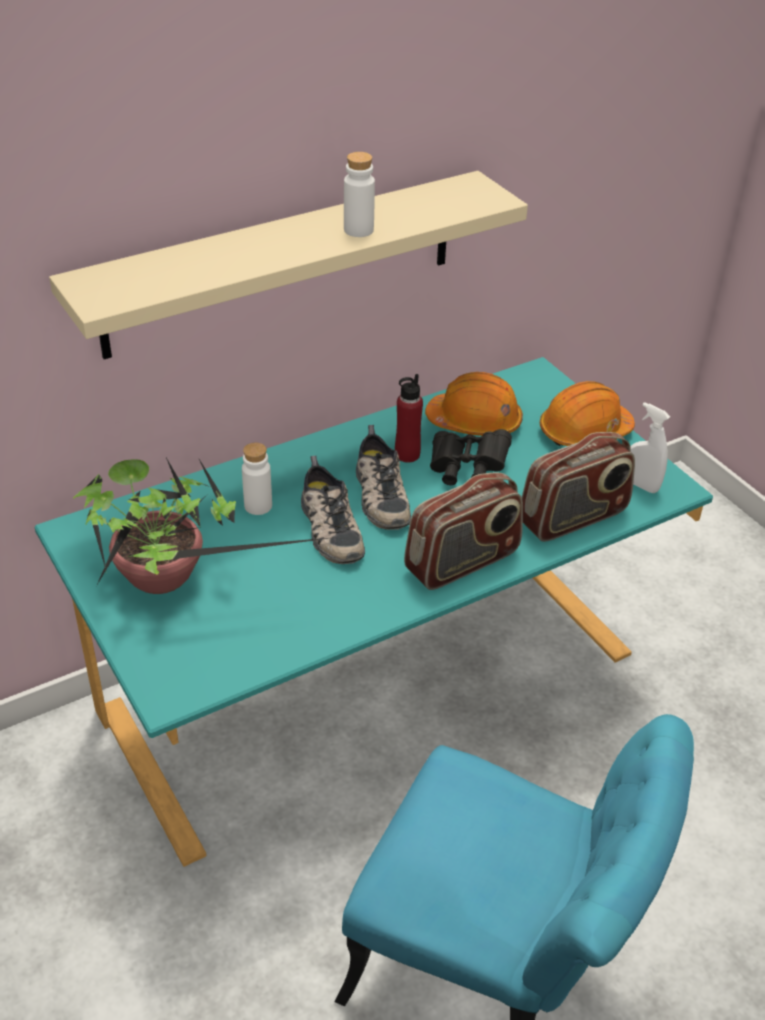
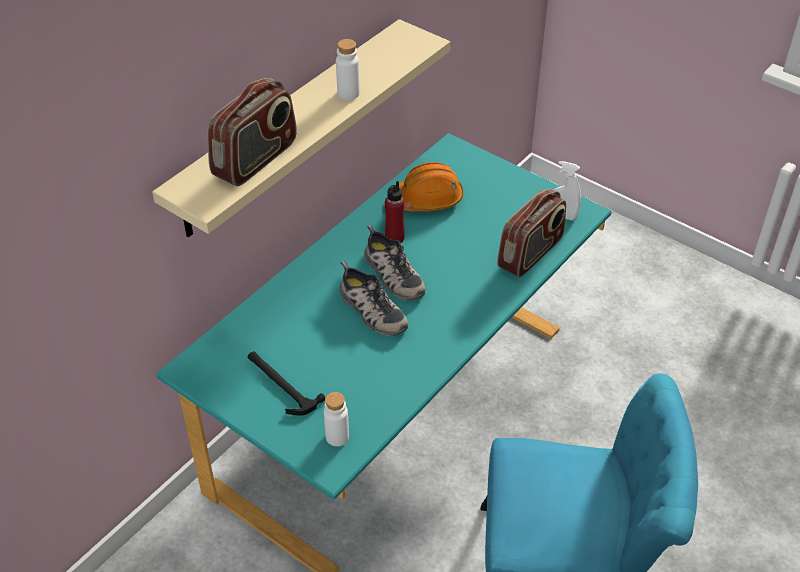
camera: 20 degrees left, 5 degrees up
potted plant [73,458,336,594] -> hammer [248,351,325,416]
white bottle [242,443,272,515] -> white bottle moved to [324,392,349,446]
radio [404,473,523,590] -> radio moved to [207,78,297,186]
black binoculars [430,429,512,485] -> none
orange hard hat [540,381,635,446] -> none

